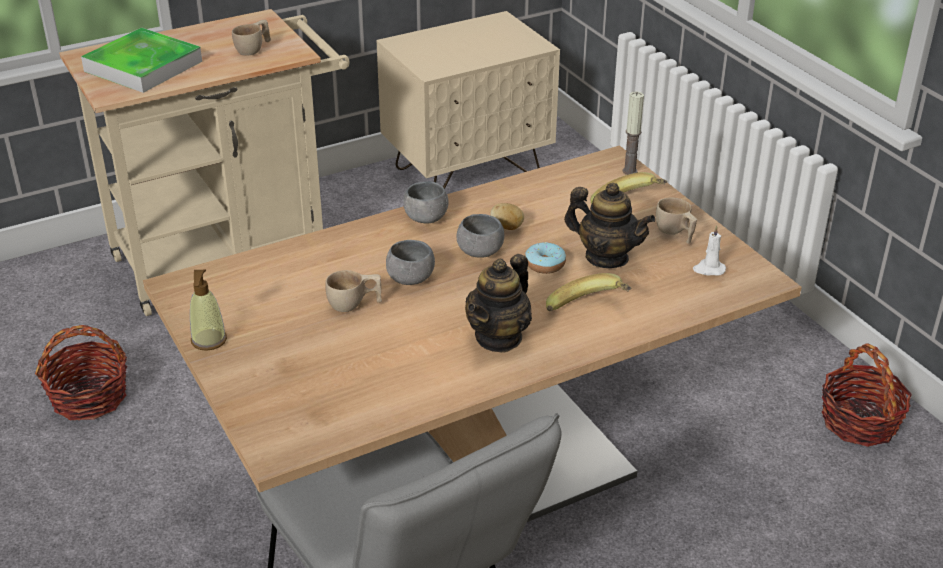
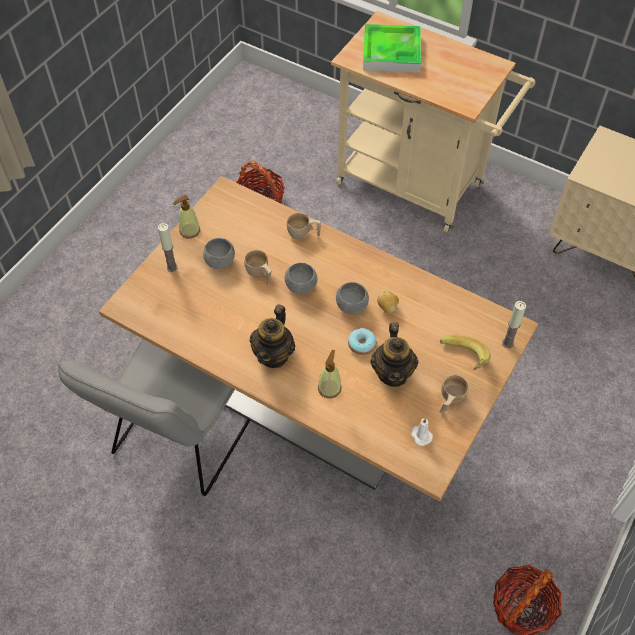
camera: 60 degrees right, 20 degrees up
beige cup [232,20,271,56] -> beige cup moved to [287,213,321,239]
grey bowl [403,181,448,223] -> grey bowl moved to [203,238,235,269]
teapot [465,254,532,353] -> teapot turned 75 degrees counterclockwise [250,304,295,368]
banana [546,273,631,312] -> soap dispenser [318,350,341,398]
none -> candle [158,223,178,272]

